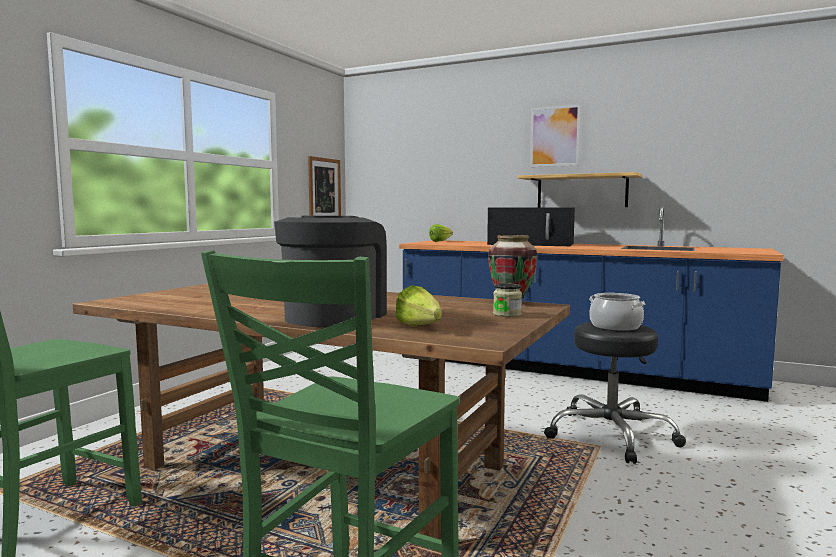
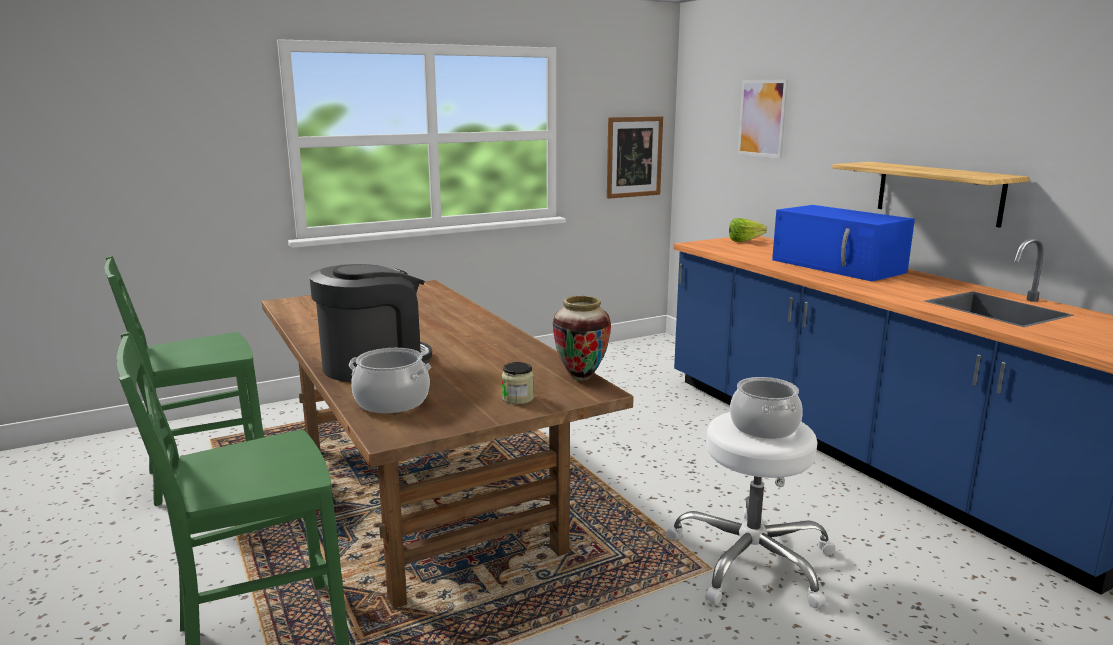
camera: 35 degrees right, 10 degrees up
lettuce [395,285,442,326] -> cooking pot [349,348,431,413]
black microwave [487,207,575,246] -> blue microwave [772,205,915,281]
picture [530,104,581,167] -> picture moved to [737,79,788,158]
black stool [544,322,686,464] -> white stool [666,412,835,608]

